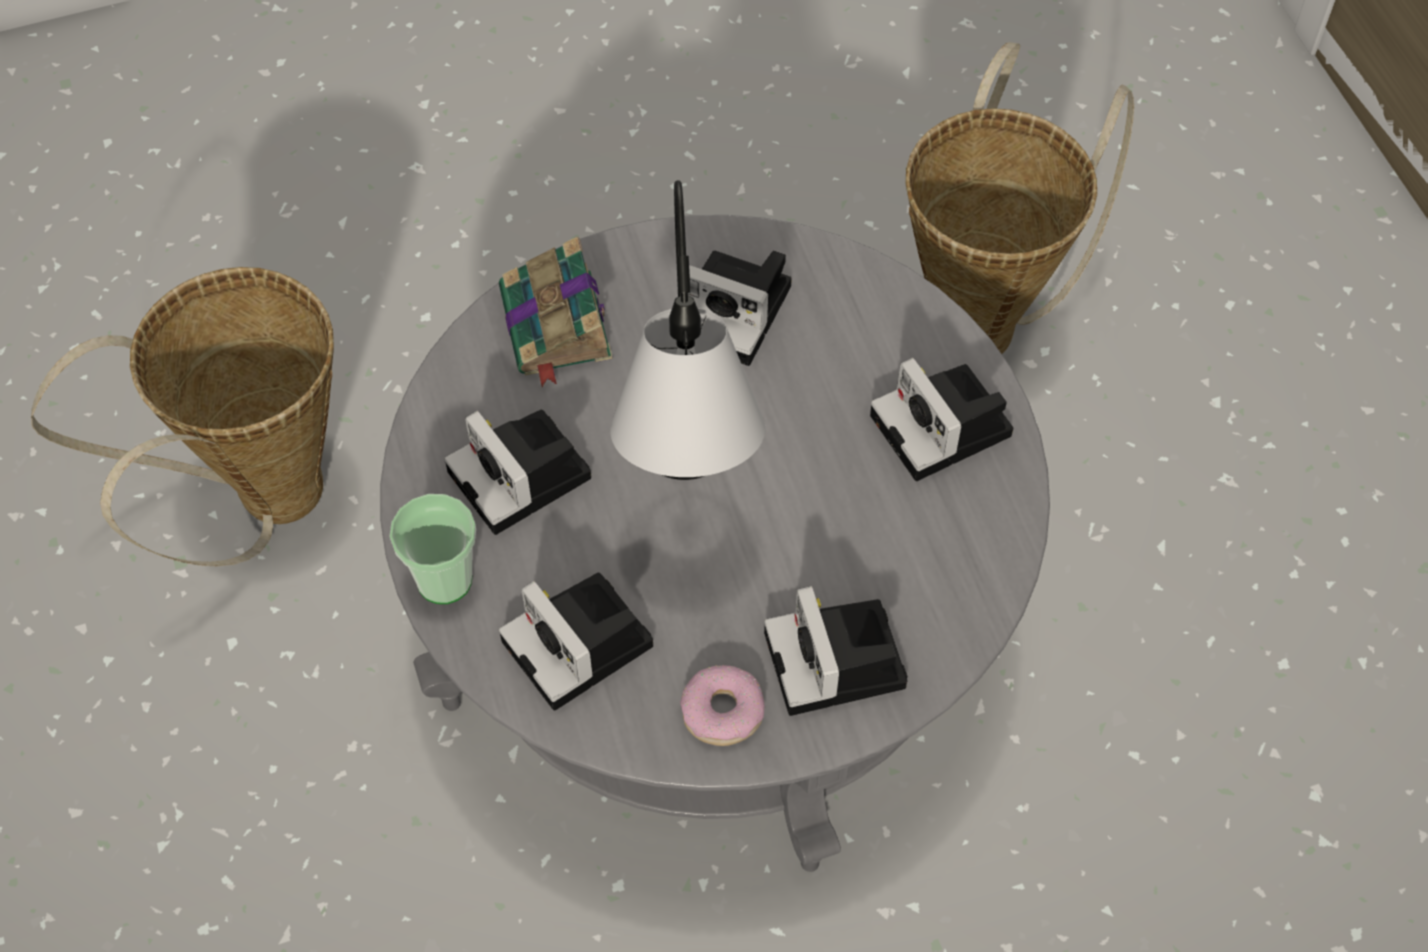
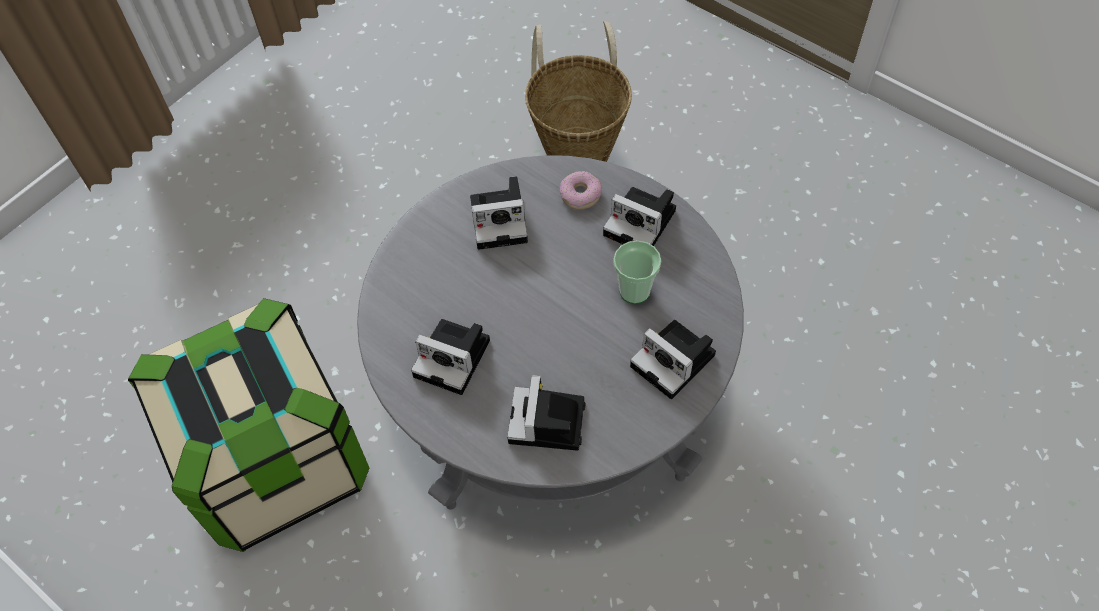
camera: 30 degrees left, 0 degrees up
basket [31,267,334,566] -> storage box [128,298,369,552]
cup [389,494,476,604] -> cup moved to [613,240,661,304]
book [499,236,613,387] -> none
camera [499,572,653,711] -> camera turned 75 degrees clockwise [507,375,586,451]
table lamp [610,180,765,480] -> none
donut [680,665,765,746] -> donut moved to [560,171,602,210]

